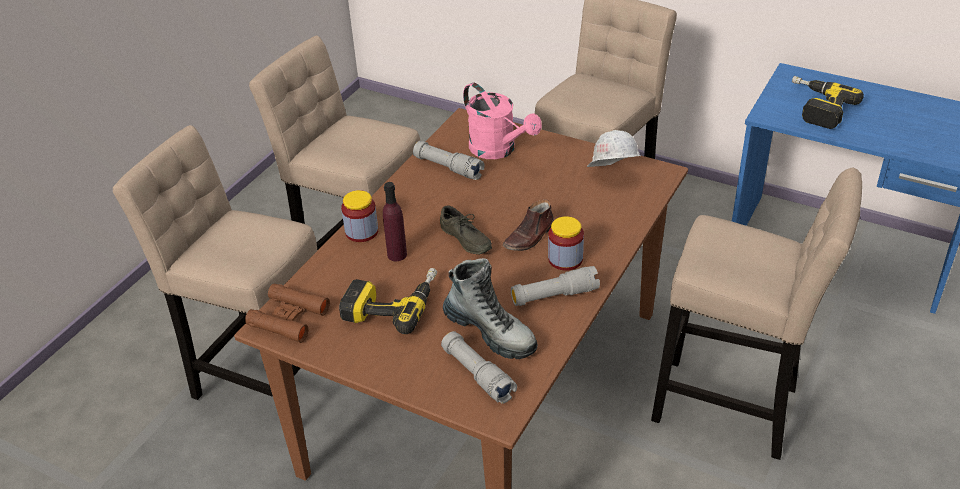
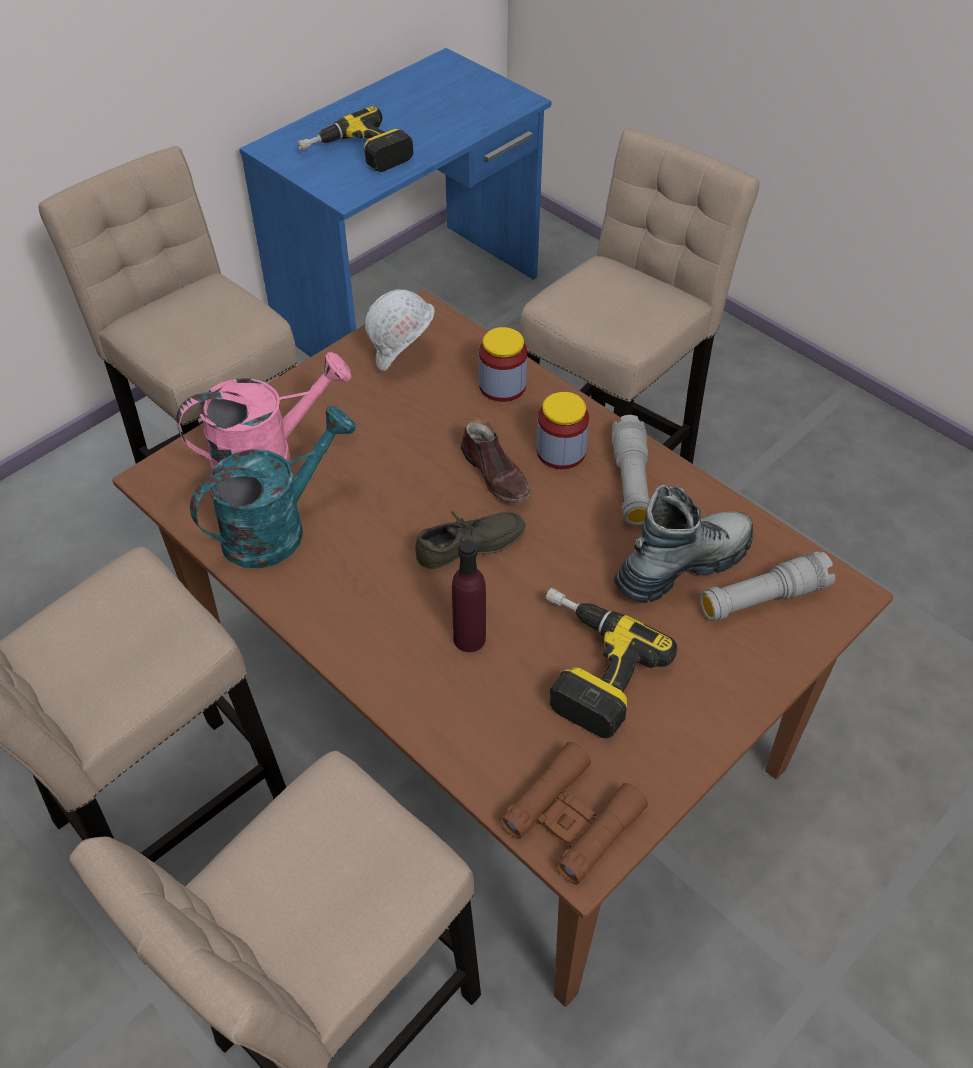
camera: 75 degrees left, 10 degrees up
jar [341,190,378,242] -> jar moved to [479,327,527,402]
grey flashlight [413,141,485,180] -> turquoise watering can [190,406,356,568]

